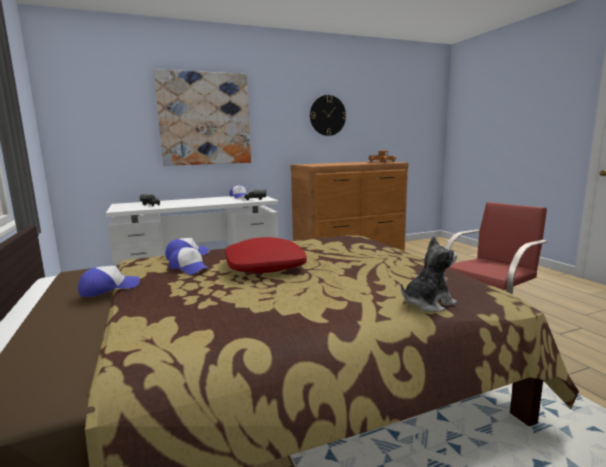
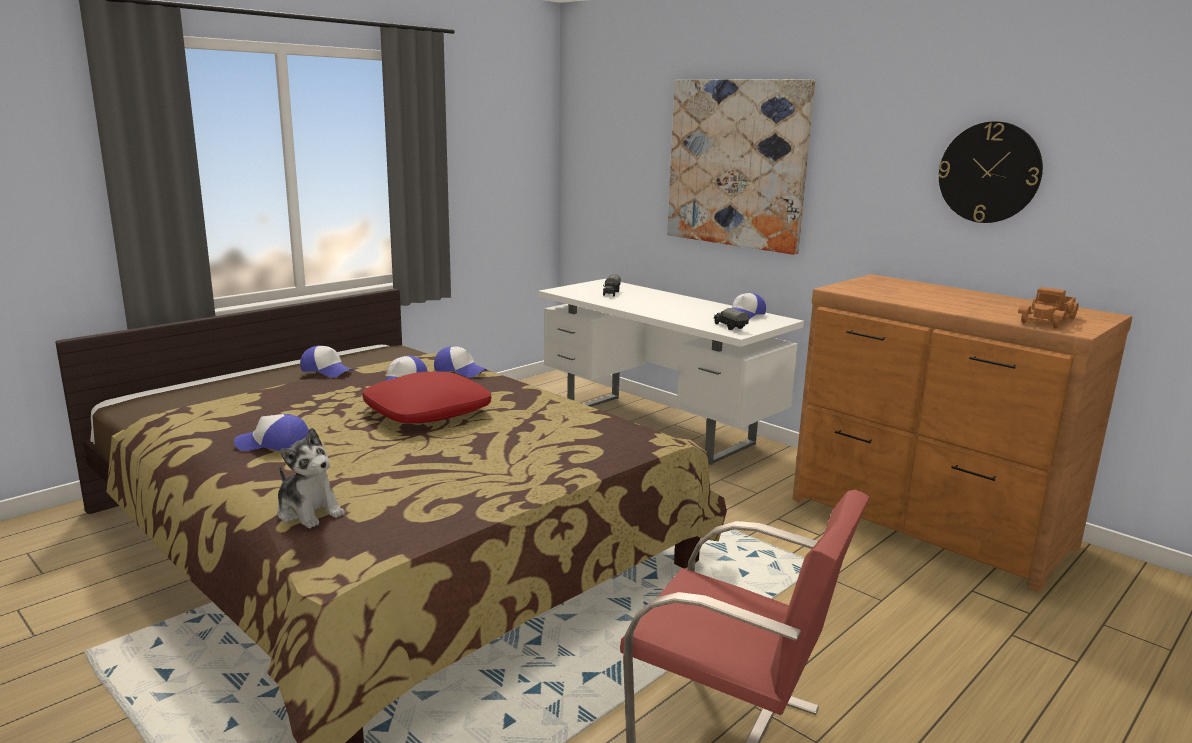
camera: 65 degrees right, 5 degrees up
none -> cap [234,414,309,451]

